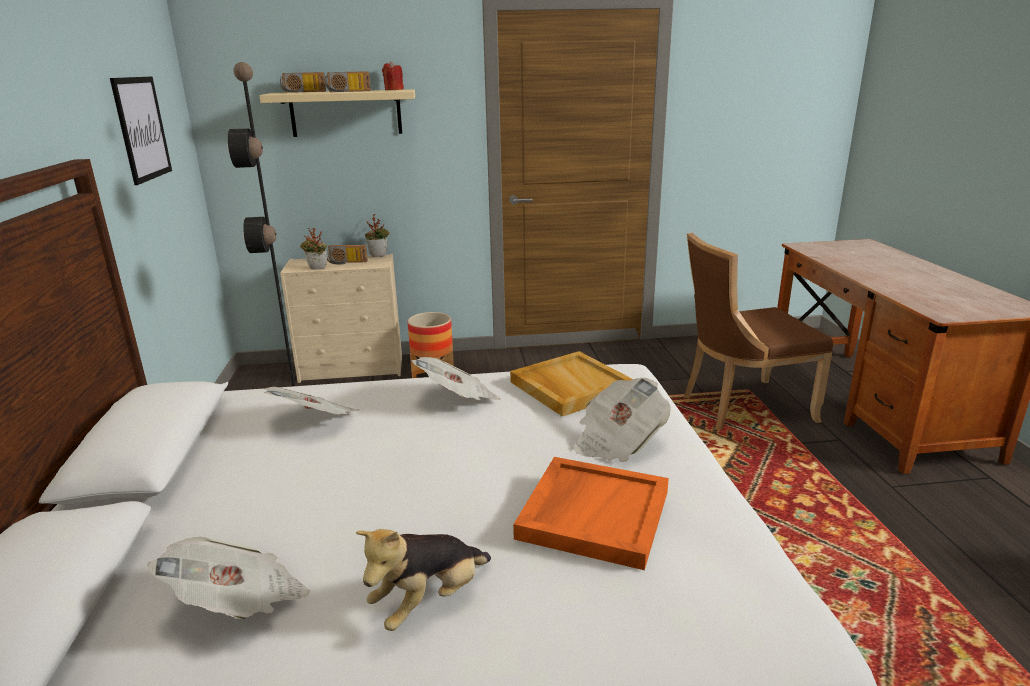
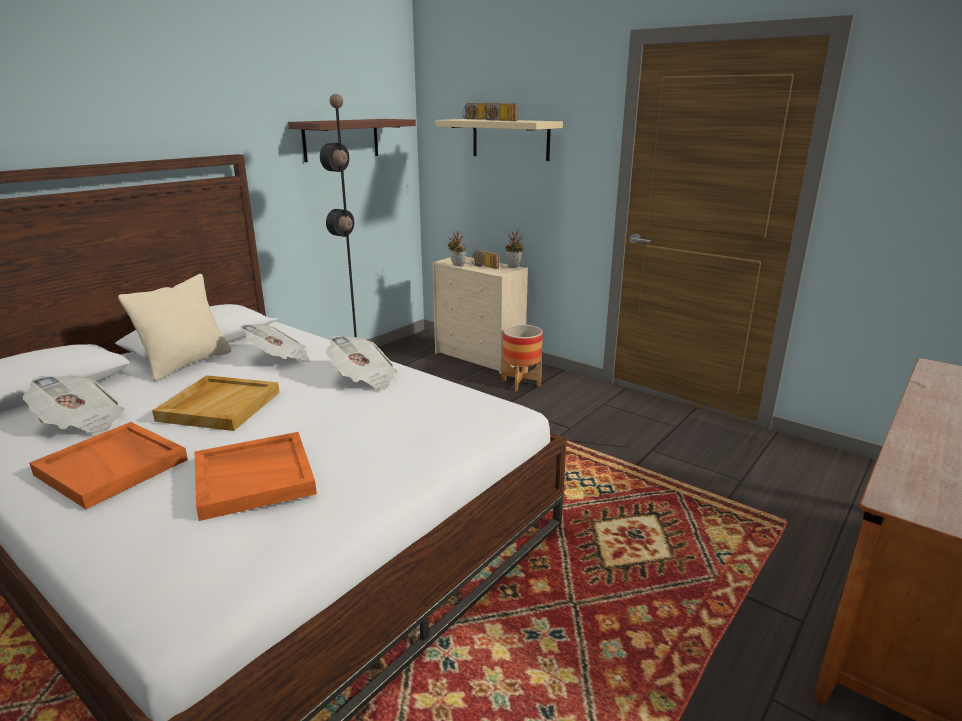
camera: 45 degrees right, 0 degrees up
picture [110,76,172,185] -> brown shelf [288,119,416,162]
plush toy [356,529,491,631] -> orange tray [29,422,188,509]
red candle [382,61,404,90] -> none
beige tray [510,351,633,417] -> beige tray moved to [152,375,280,431]
newspaper [574,378,670,462] -> none
brown chair [684,233,833,431] -> none
none -> beige pillow [118,274,231,381]

